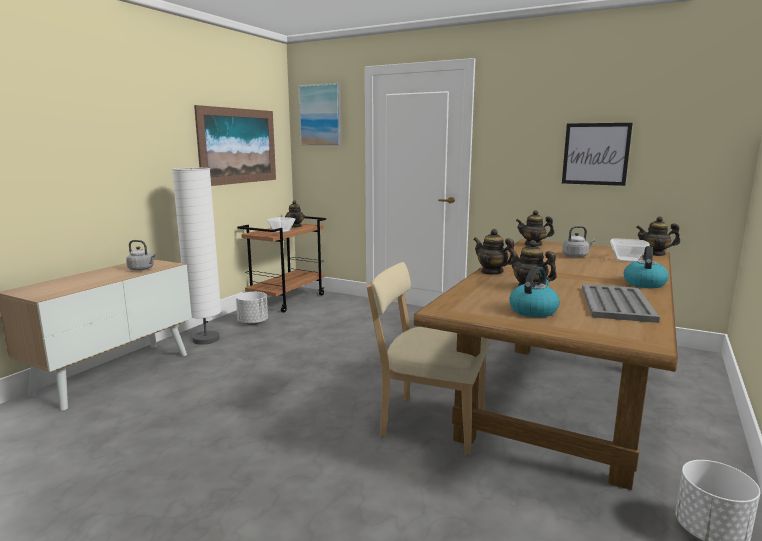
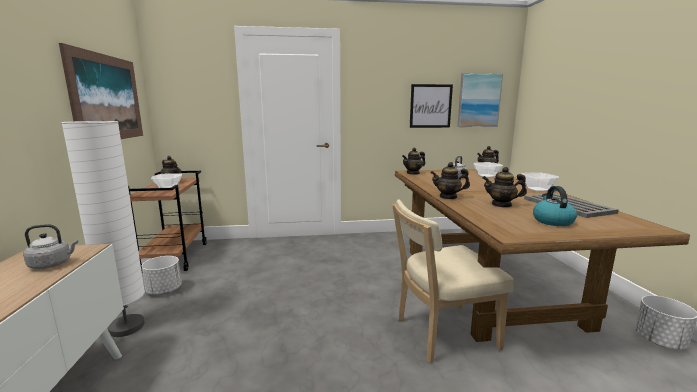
camera: 35 degrees left, 0 degrees up
picture [298,83,342,146] -> picture moved to [457,73,503,127]
kettle [624,246,669,288] -> bowl [522,172,559,192]

